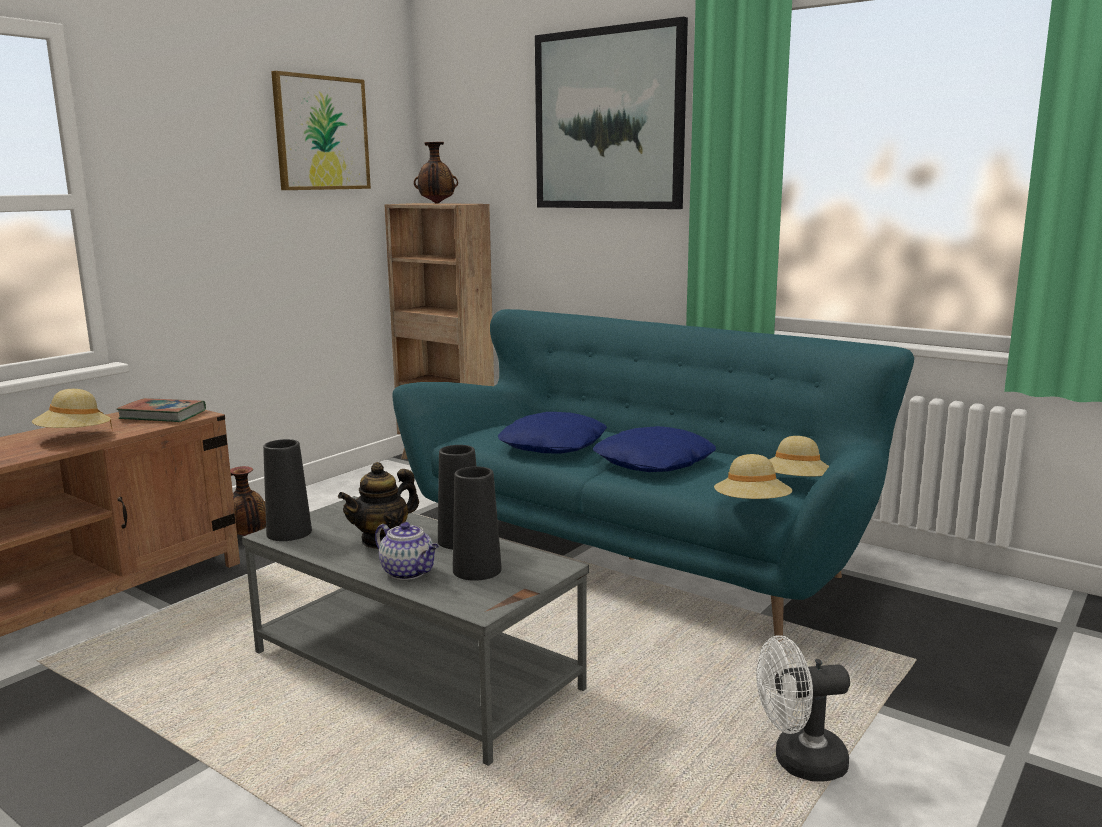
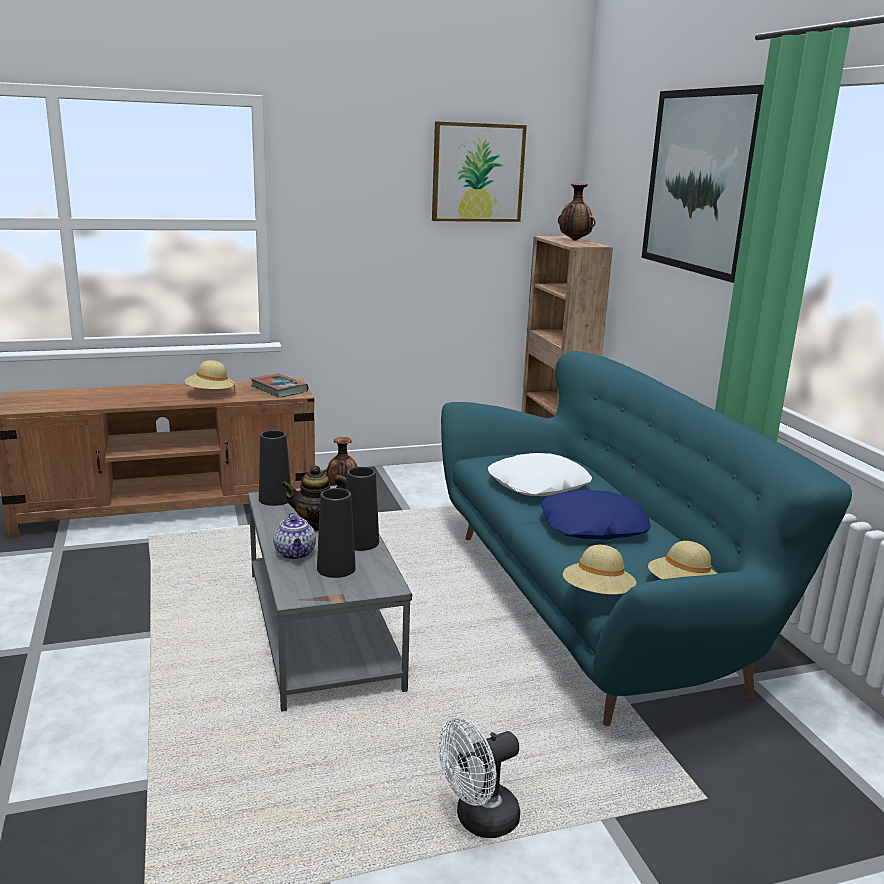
camera: 35 degrees right, 5 degrees up
blue pillow [498,412,607,454] -> white pillow [488,453,592,496]
white fan [756,635,850,781] -> white fan turned 60 degrees counterclockwise [439,718,520,838]

